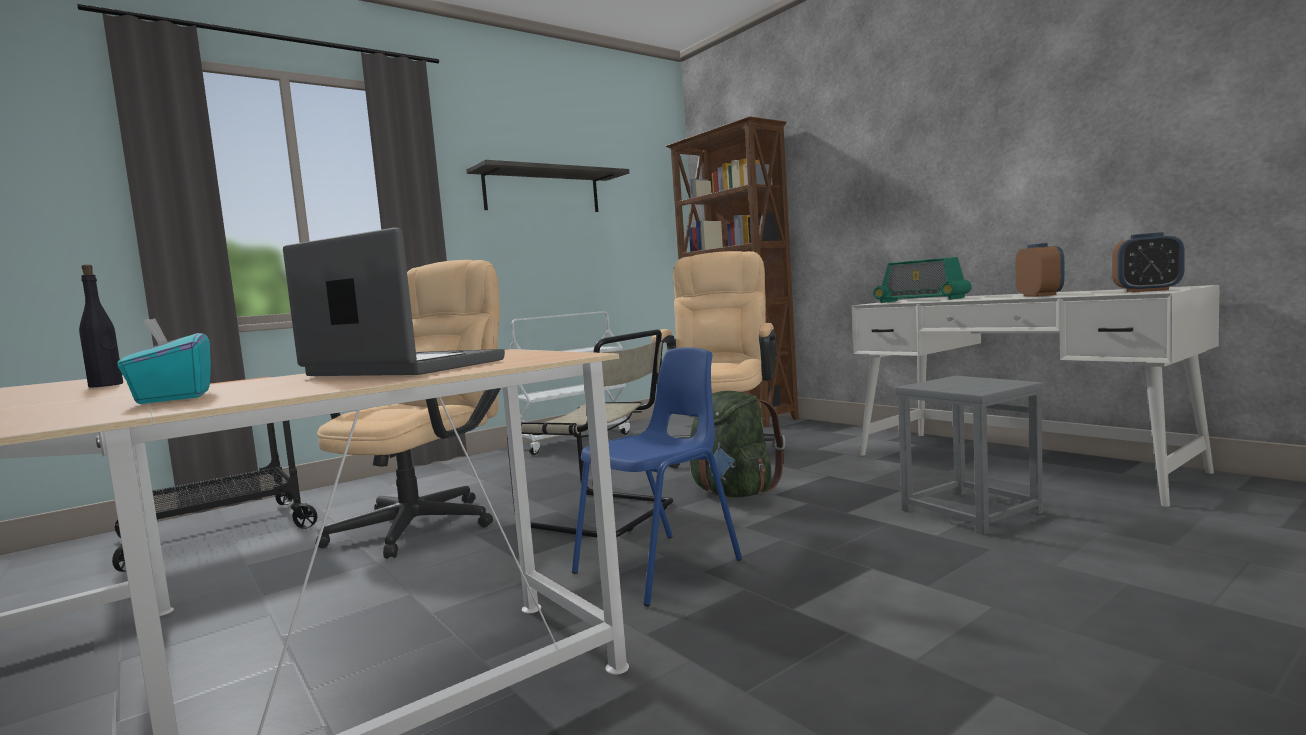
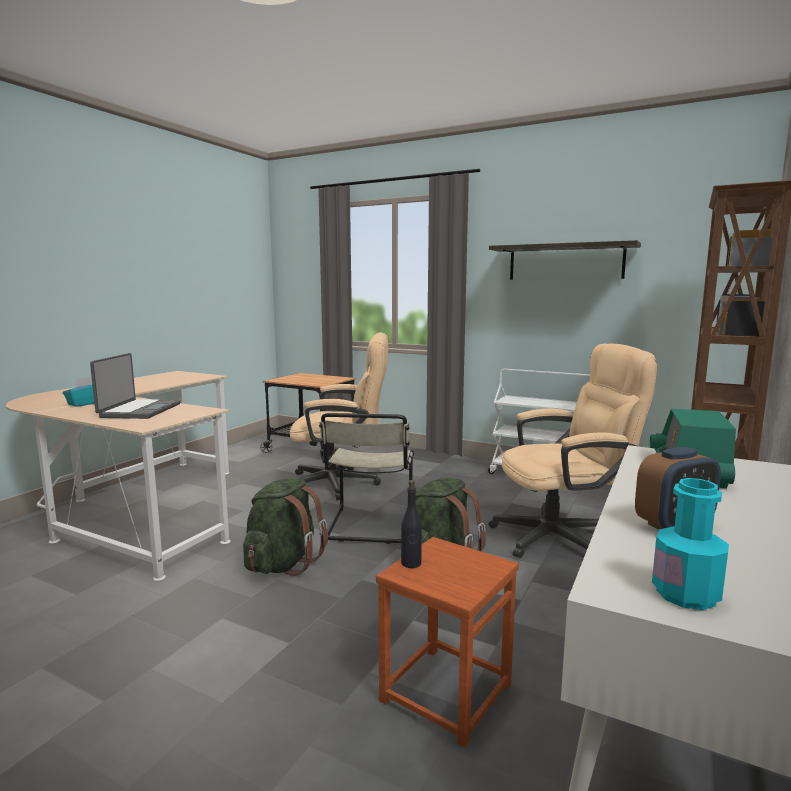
camera: 65 degrees right, 5 degrees up
black bottle [79,264,123,387] -> black bottle moved to [401,480,422,568]
blue chair [572,347,742,606] -> green backpack [243,478,328,576]
grey stool [895,376,1044,535] -> brown stool [376,537,519,748]
alarm clock [1112,232,1185,292] -> turquoise bottle [652,478,729,610]

